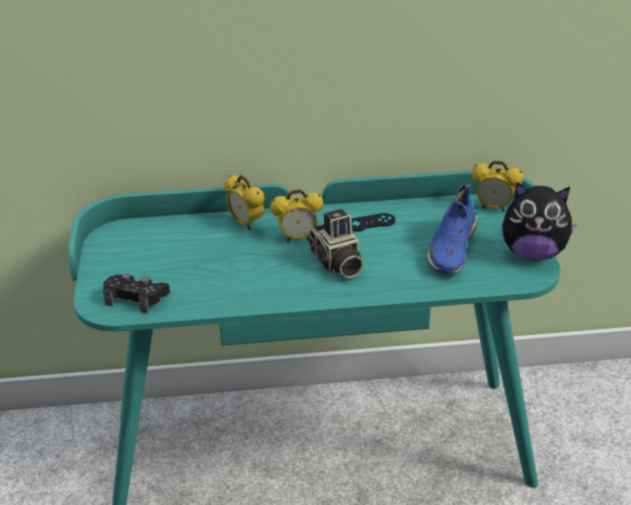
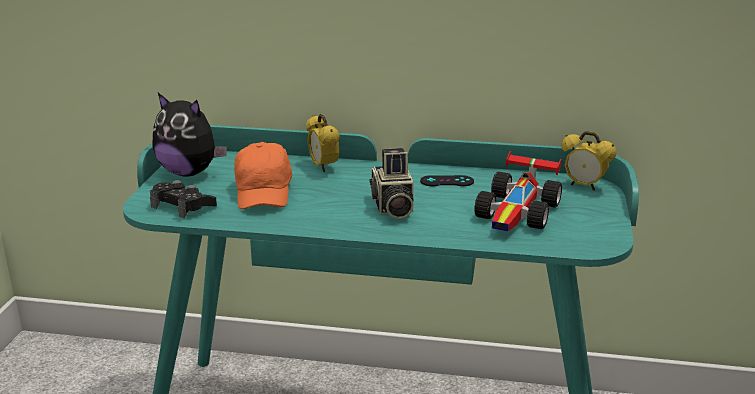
camera: 15 degrees right, 10 degrees down
alarm clock [270,189,324,242] -> none
blue shoe [426,184,477,274] -> toy car [474,151,562,232]
plush toy [502,182,577,261] -> plush toy moved to [152,93,227,176]
none -> orange cap [234,142,292,209]

